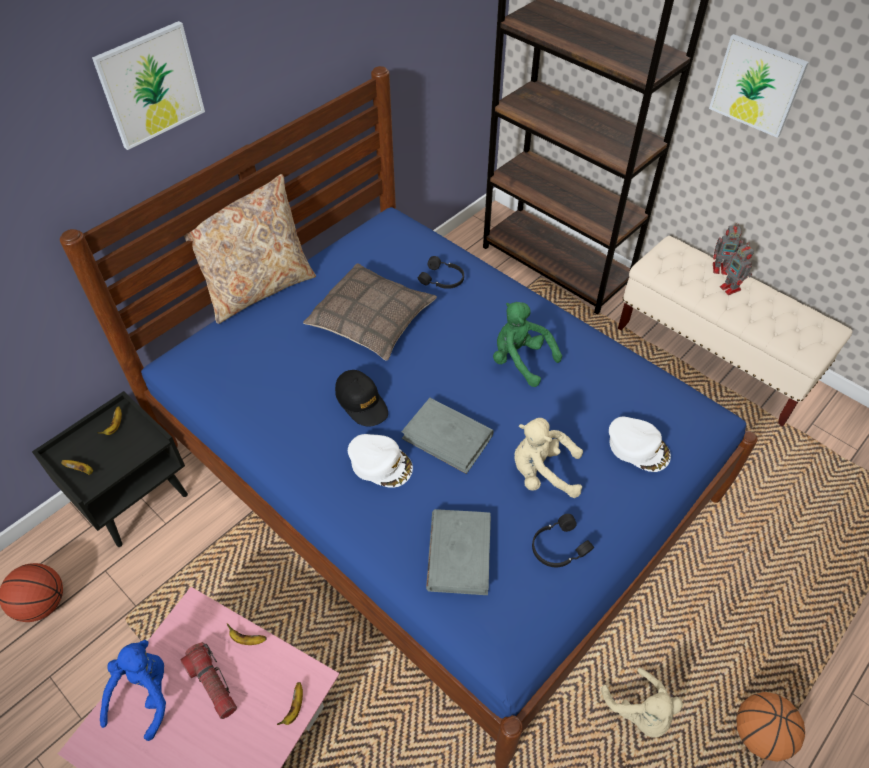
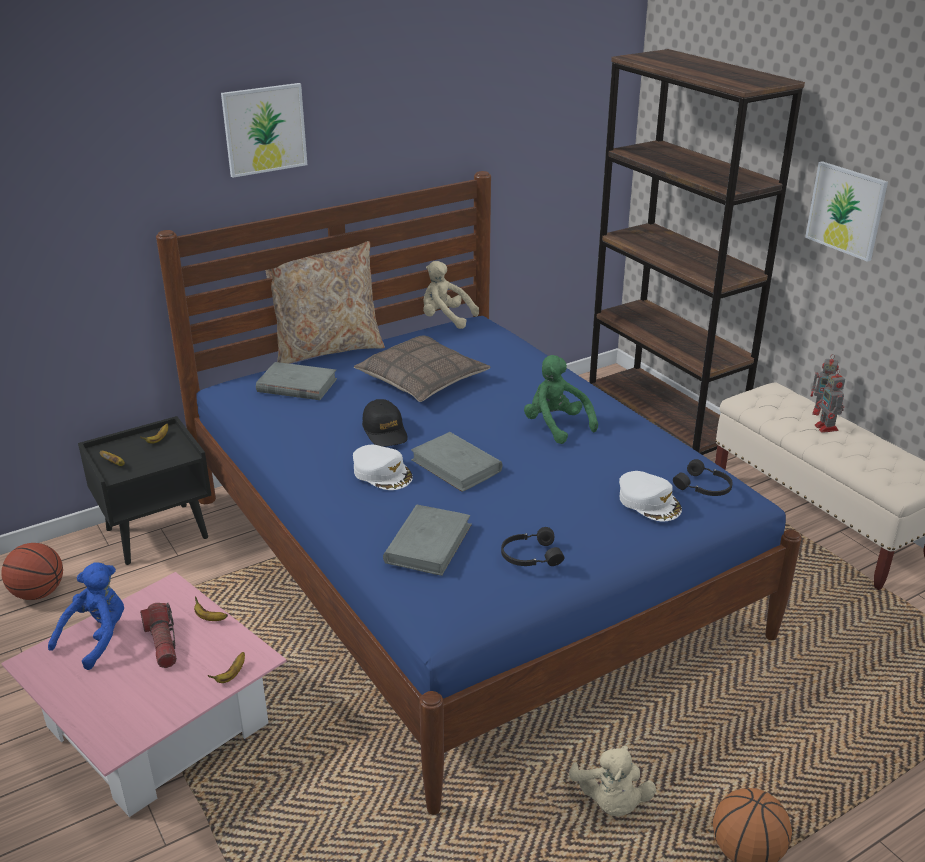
camera: 15 degrees right, 20 degrees down
black headphones [418,256,464,289] -> black headphones moved to [673,459,733,496]
beige plush toy [514,418,583,498] -> beige plush toy moved to [423,261,479,329]
none -> grey book [256,362,337,400]

